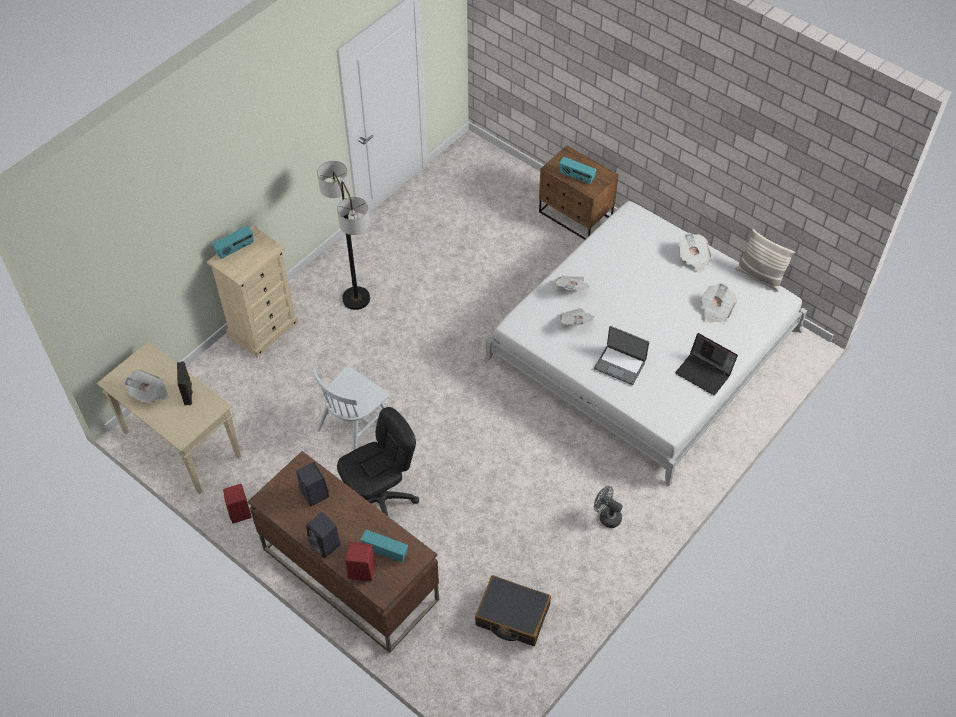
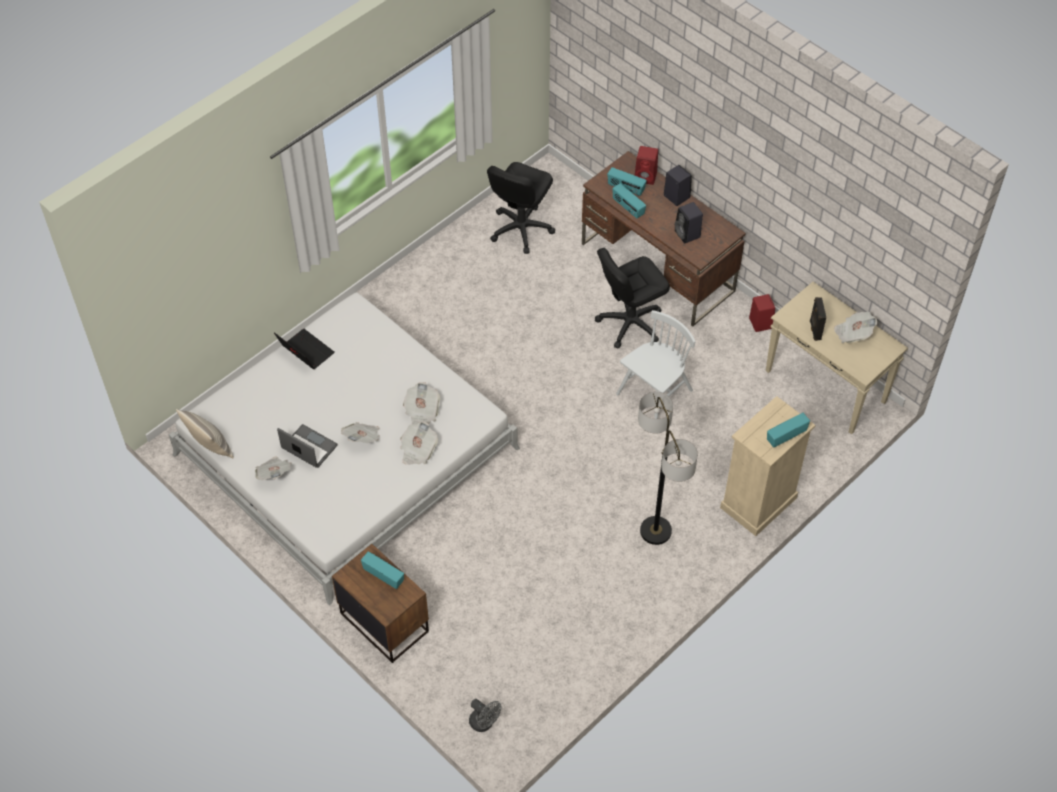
camera: 175 degrees left, 0 degrees up
black suitcase [475,575,551,646] -> black office chair [487,162,555,254]
laptop [594,326,649,385] -> laptop moved to [277,424,337,468]
grey fan [594,486,623,528] -> grey fan moved to [469,699,501,732]
newspaper [700,283,737,323] -> newspaper moved to [341,422,380,443]
none -> radio [613,183,646,219]

